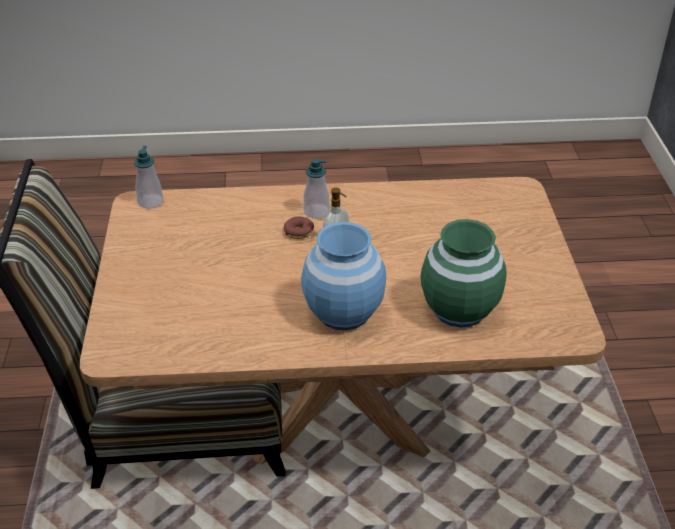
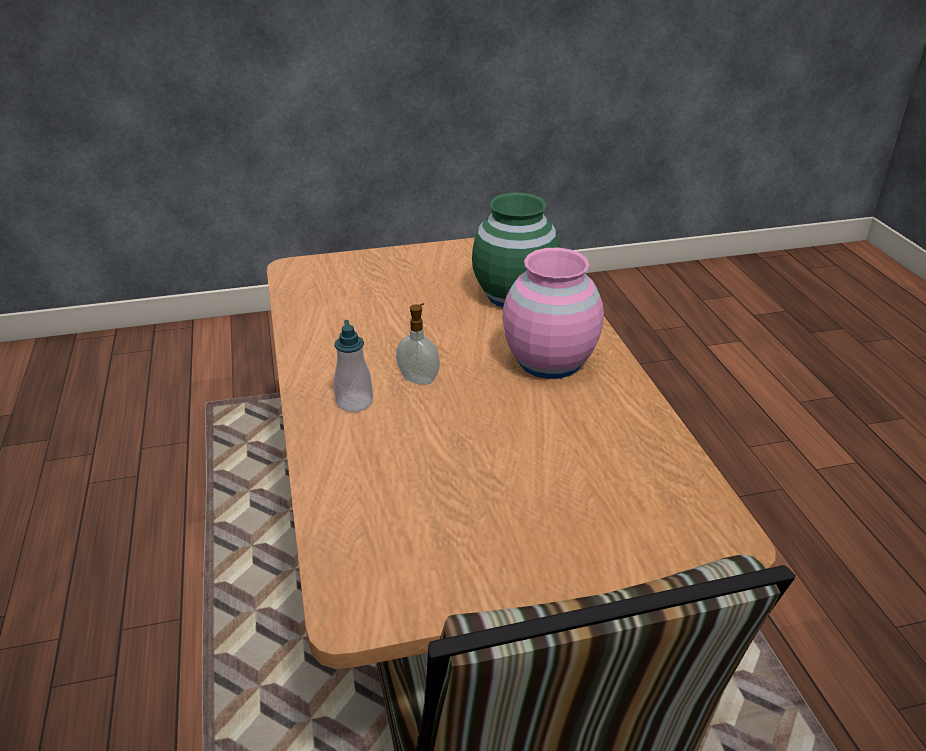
camera: 100 degrees left, 5 degrees down
soap dispenser [134,146,163,209] -> none
donut [284,216,314,239] -> none
blue vase [301,222,386,330] -> pink vase [503,248,604,379]

